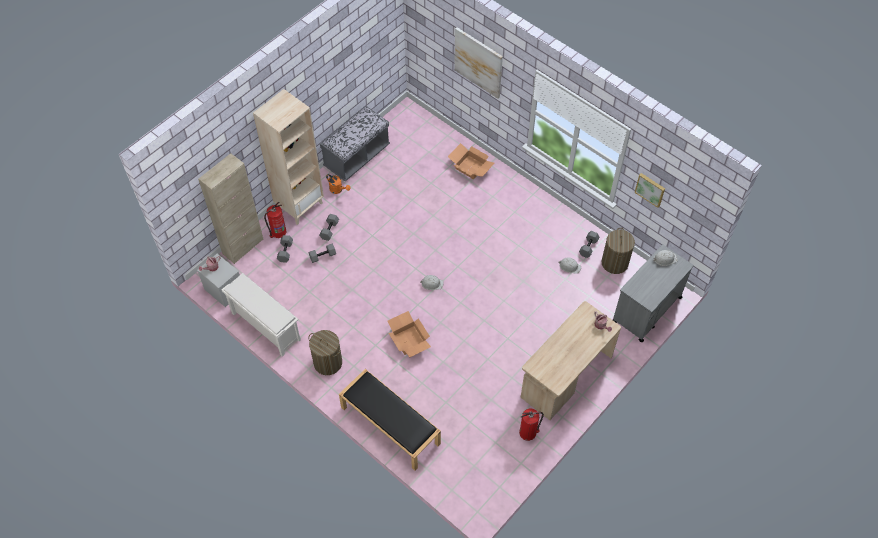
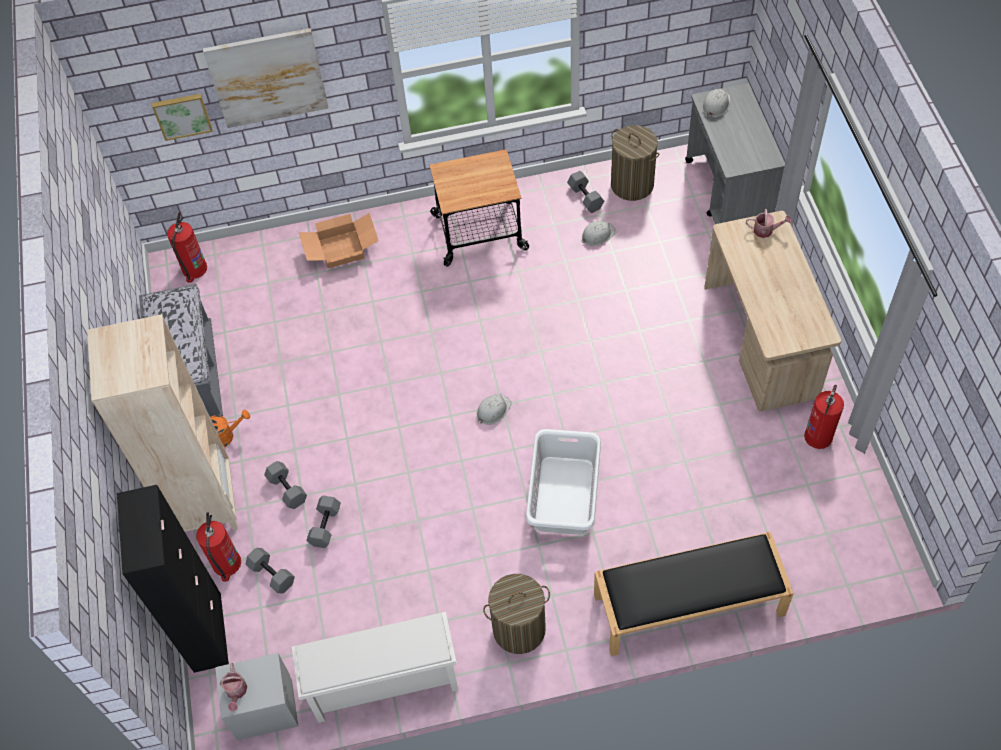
camera: 50 degrees left, 0 degrees up
beige cabinet [198,153,264,264] -> black cabinet [117,485,229,673]
cardboard box [387,311,431,357] -> white laundry basket [526,429,601,535]
picture [634,173,665,208] -> picture moved to [152,94,213,141]
none -> fire extinguisher [167,212,207,282]
none -> cart [429,149,529,267]

